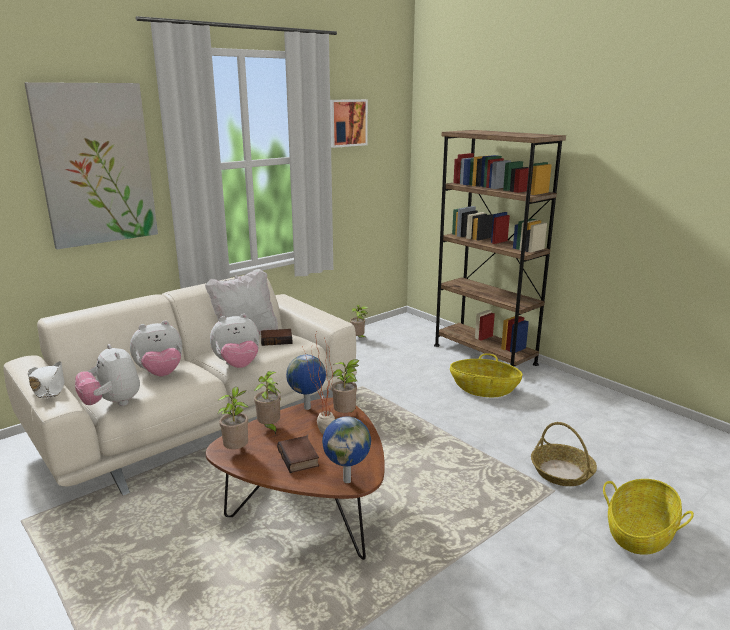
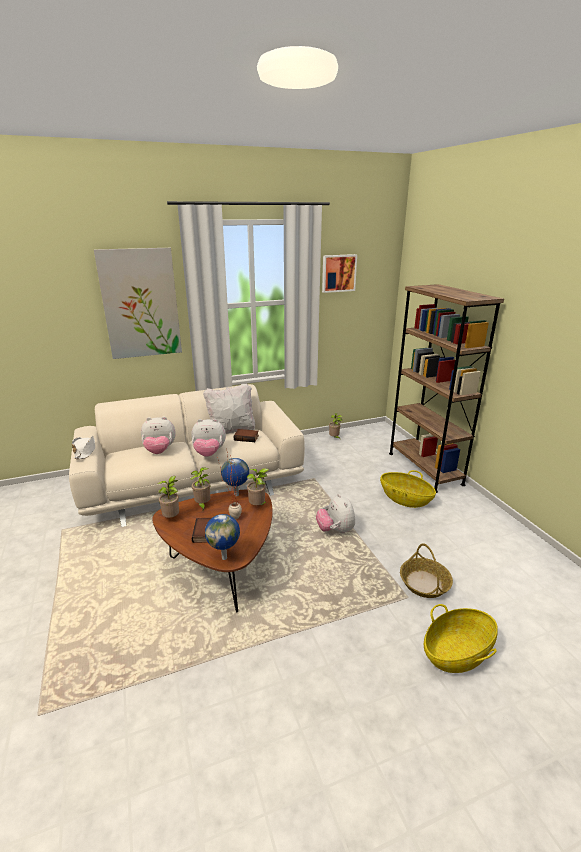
camera: 20 degrees right, 5 degrees up
plush toy [75,344,140,406] -> plush toy moved to [316,494,355,533]

